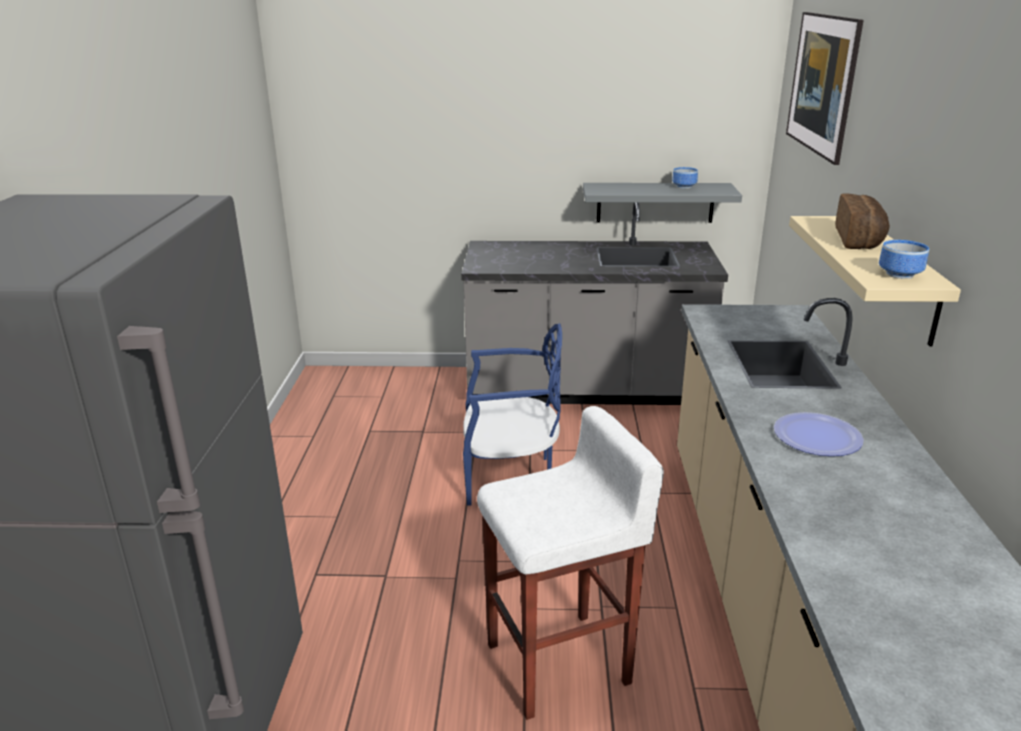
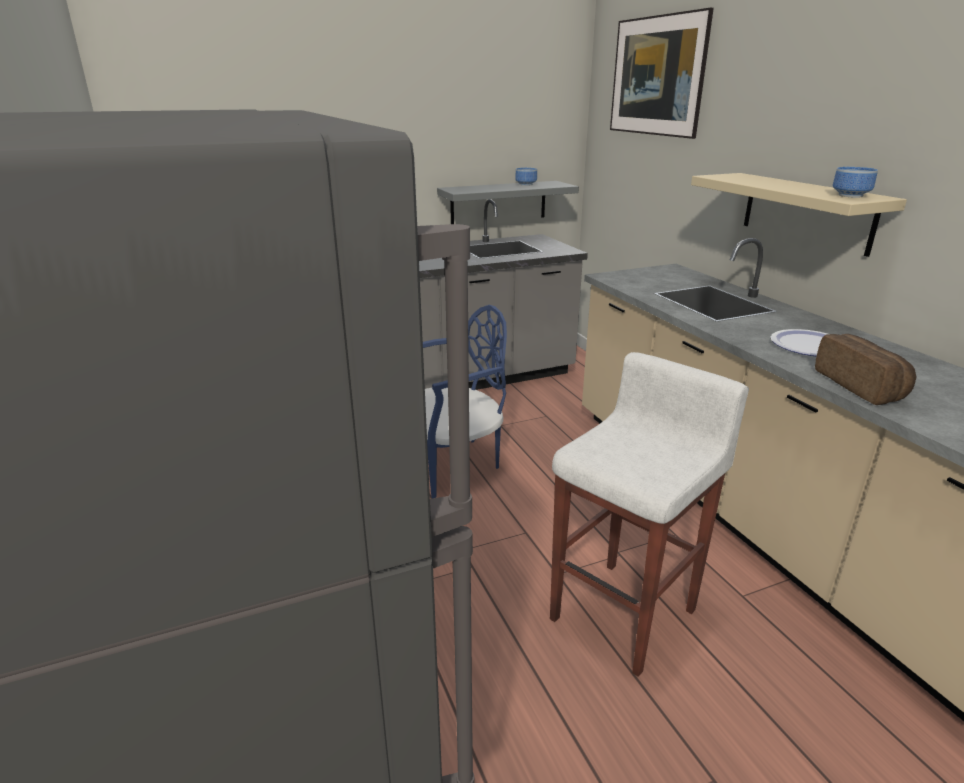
camera: 25 degrees left, 0 degrees up
bread [835,193,890,249] -> bread moved to [815,334,917,405]

